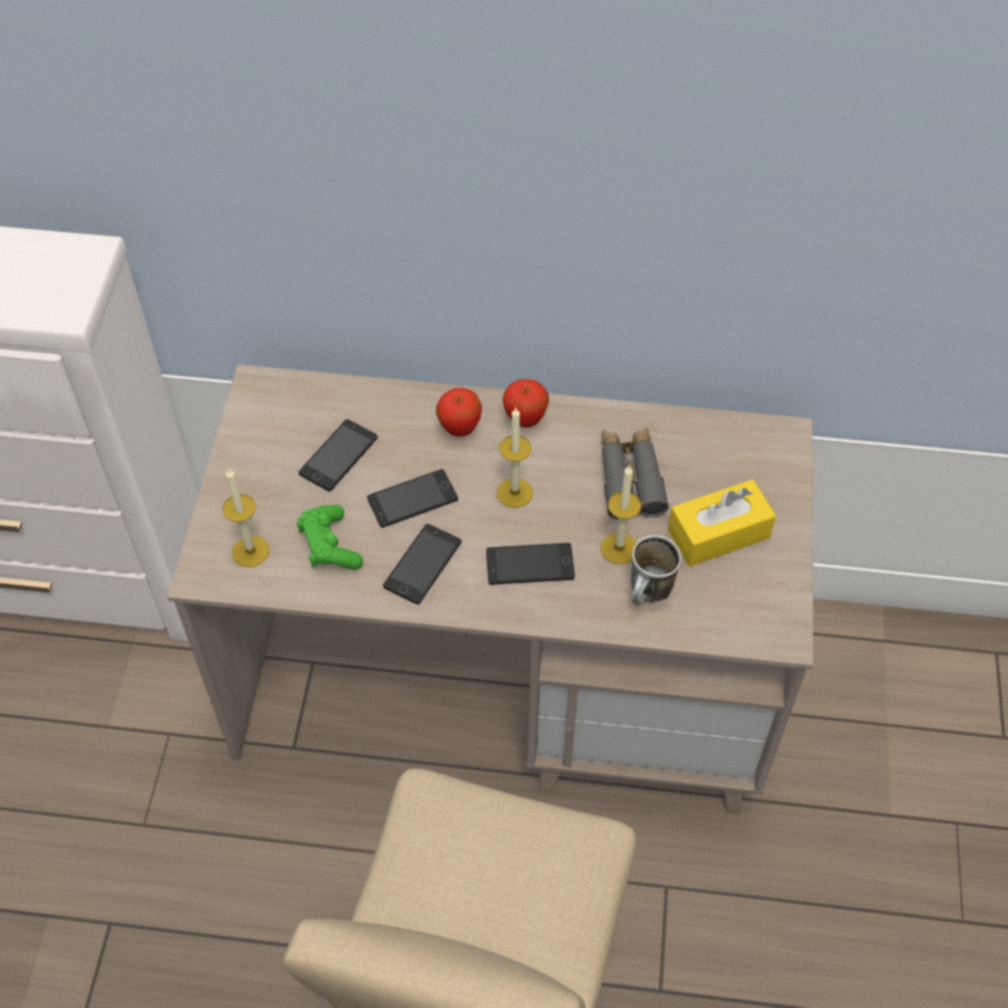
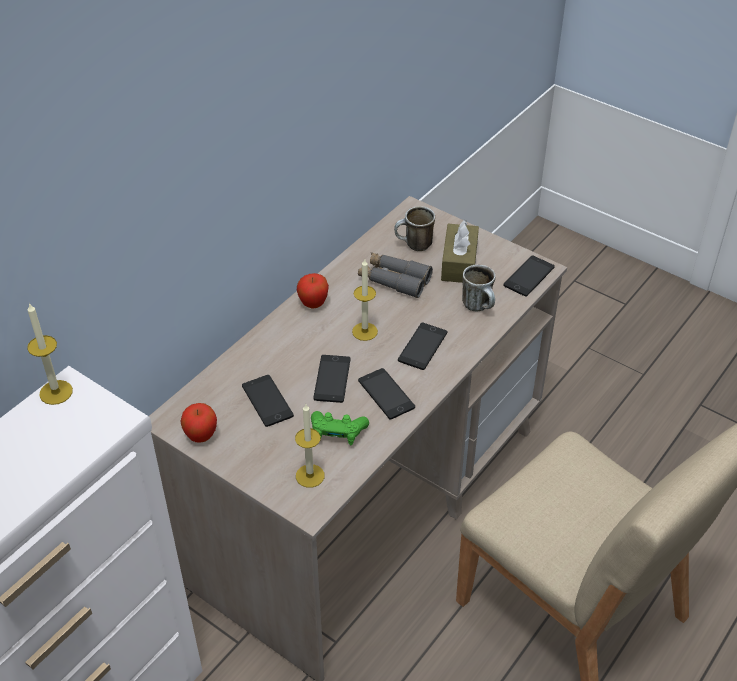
camera: 60 degrees left, 10 degrees down
apple [436,388,482,437] -> apple moved to [180,403,217,443]
candle [601,465,641,564] -> candle moved to [27,303,73,405]
yellow tissue box [668,479,776,566] -> brown tissue box [441,220,479,283]
none -> mug [394,206,435,251]
none -> phone [503,256,555,297]

